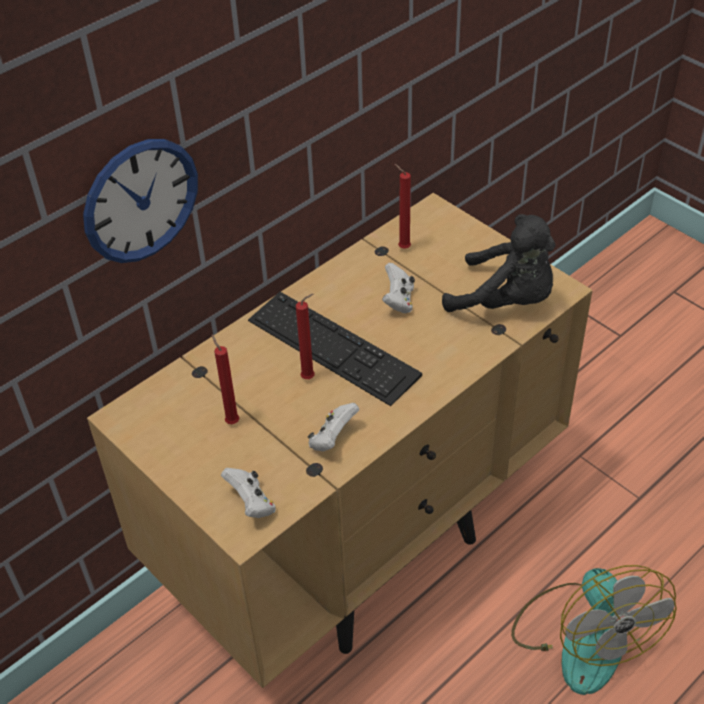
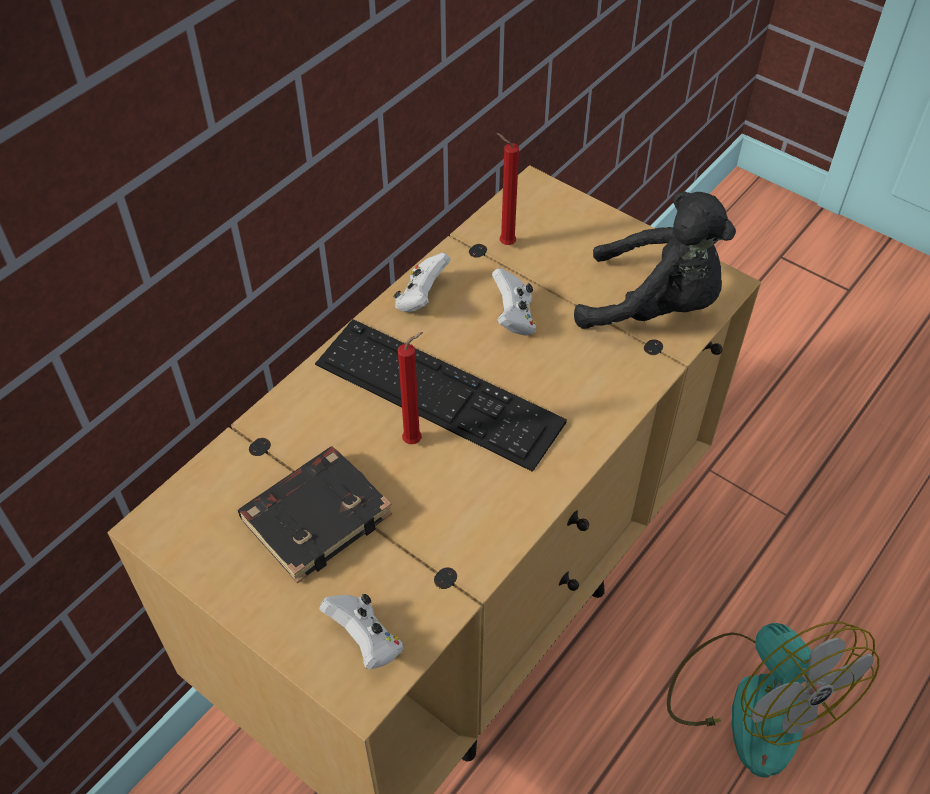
camera: 10 degrees left, 5 degrees up
wall clock [83,139,198,263] -> none
red candle [212,335,239,424] -> black book [238,446,392,584]
white game controller [308,403,359,451] -> white game controller moved to [394,253,451,312]

